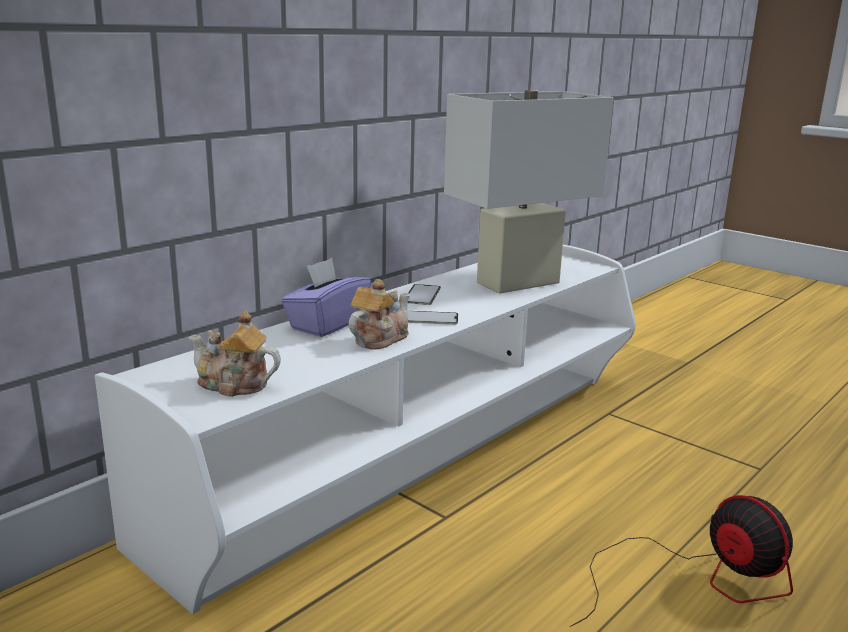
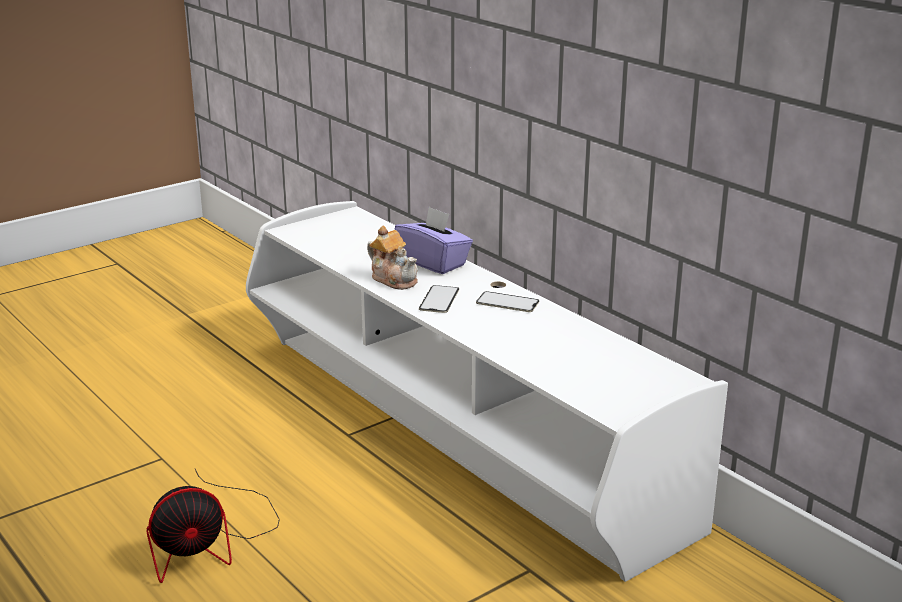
camera: 100 degrees right, 5 degrees up
teapot [189,310,281,397] -> none
white table lamp [444,90,614,294] -> none

